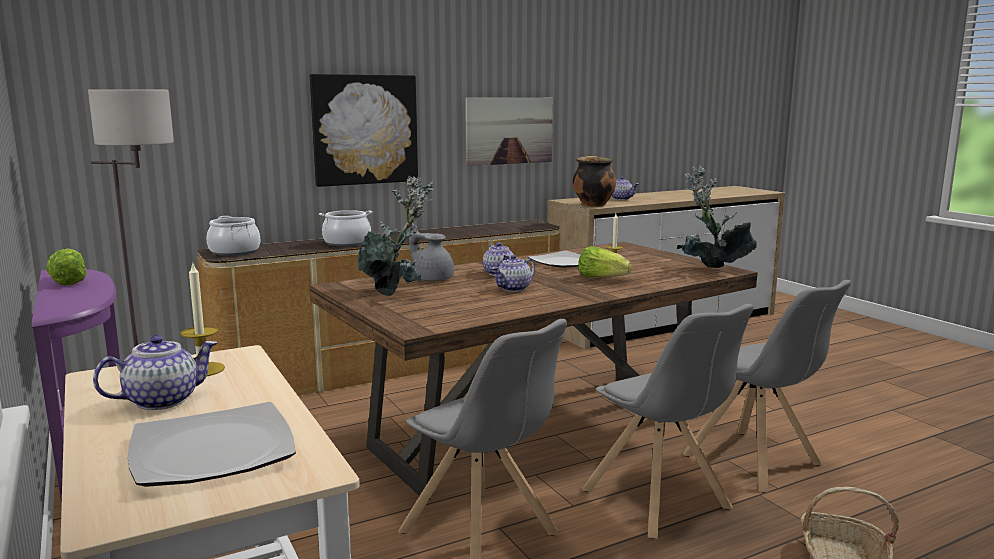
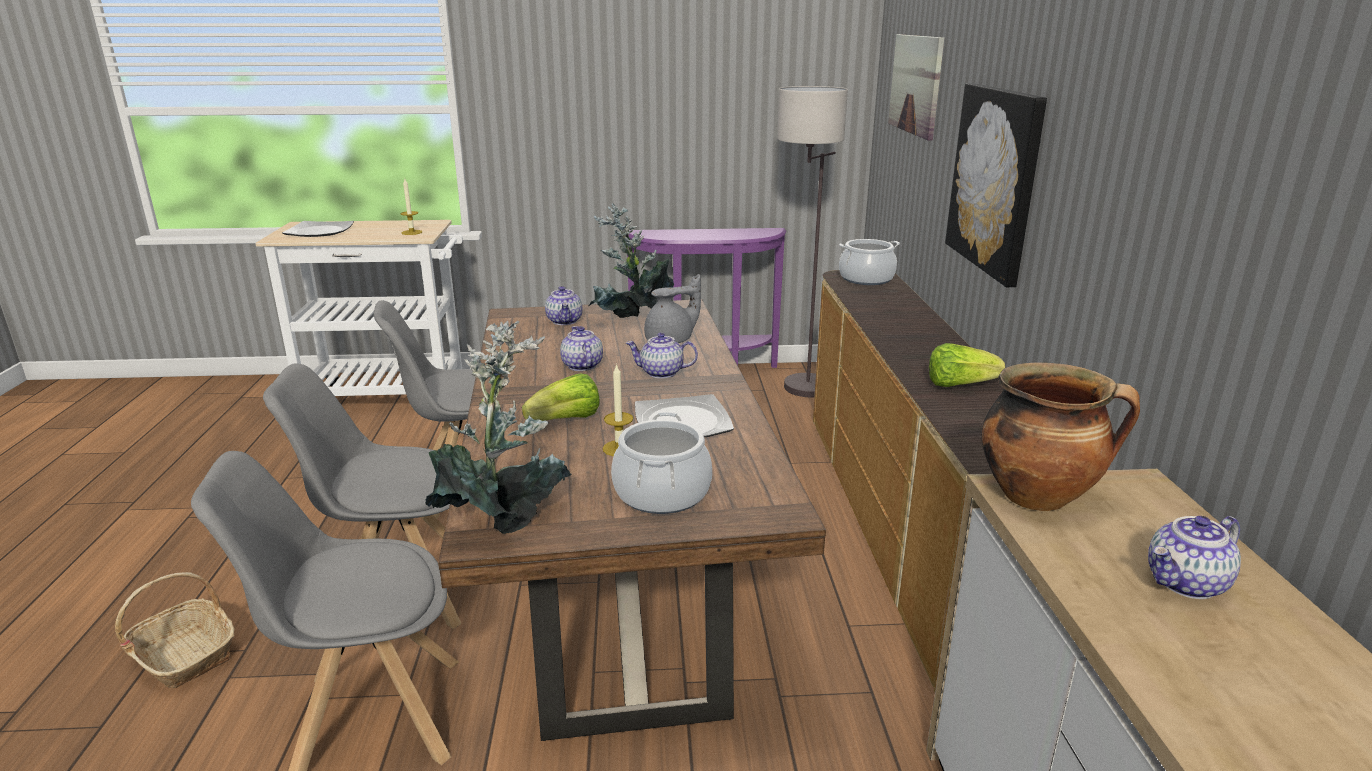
camera: 115 degrees right, 10 degrees up
lettuce [46,248,87,286] -> lettuce moved to [929,343,1005,387]
teapot [93,335,217,410] -> teapot moved to [545,286,582,325]
cooking pot [319,210,372,247] -> cooking pot moved to [611,412,712,514]
picture [465,98,553,166] -> picture moved to [888,34,944,141]

